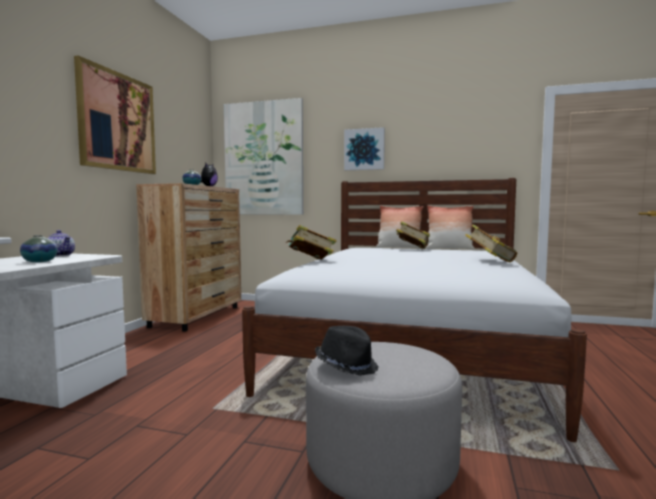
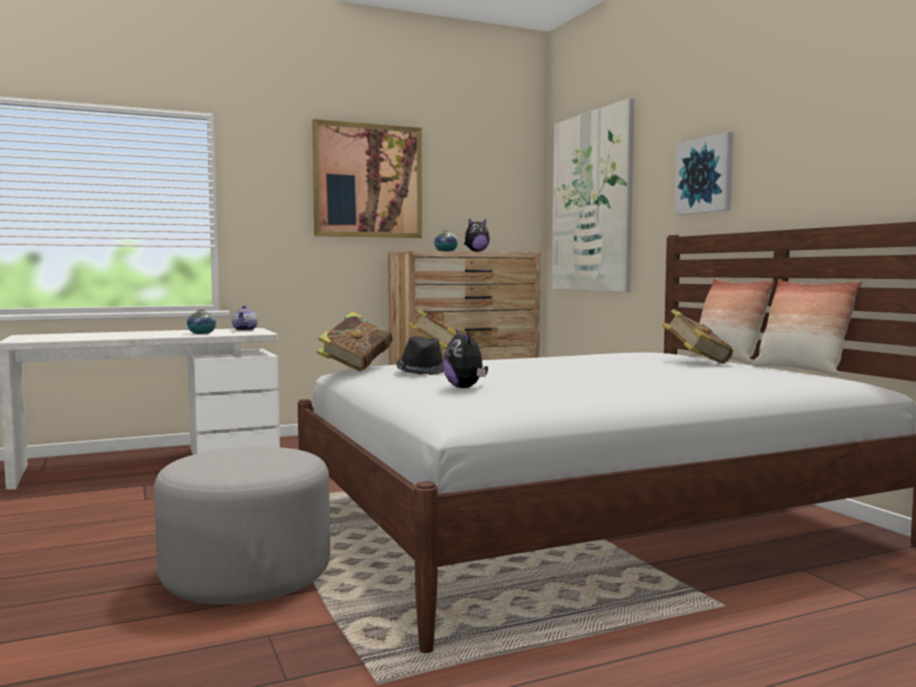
camera: 50 degrees right, 0 degrees up
black hat [315,326,379,376] -> black hat moved to [396,336,444,375]
book [465,224,517,263] -> book moved to [317,312,393,371]
none -> plush toy [443,329,488,388]

